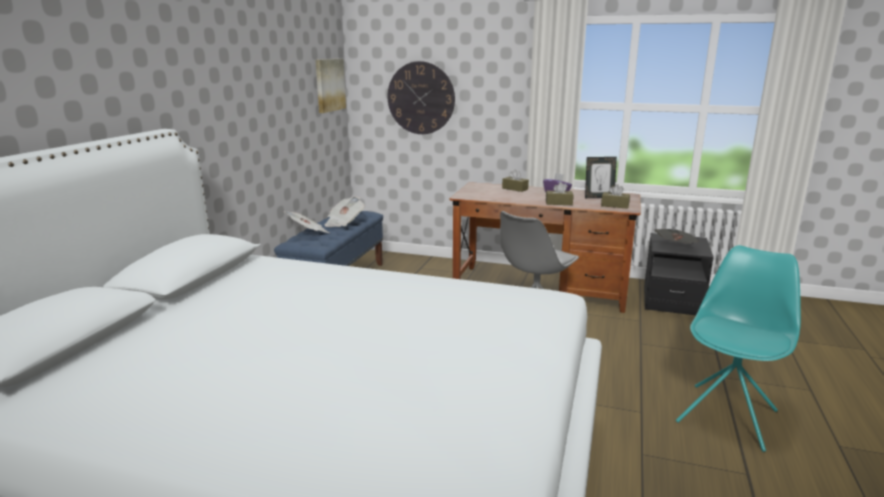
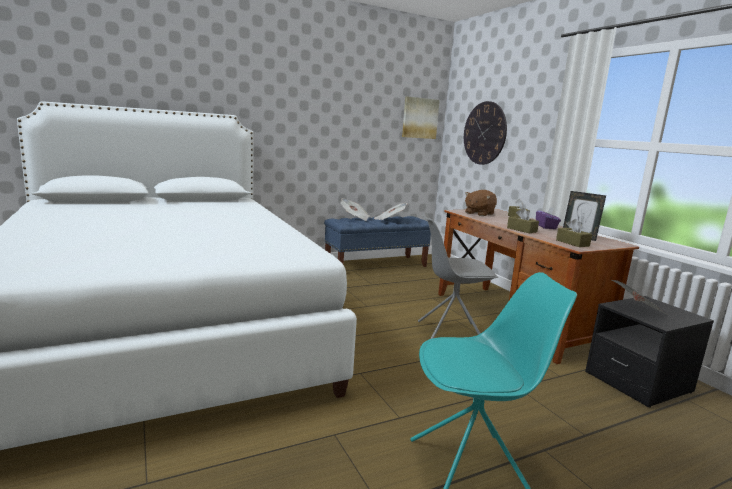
camera: 45 degrees right, 5 degrees down
none -> brown plush toy [465,190,497,216]

